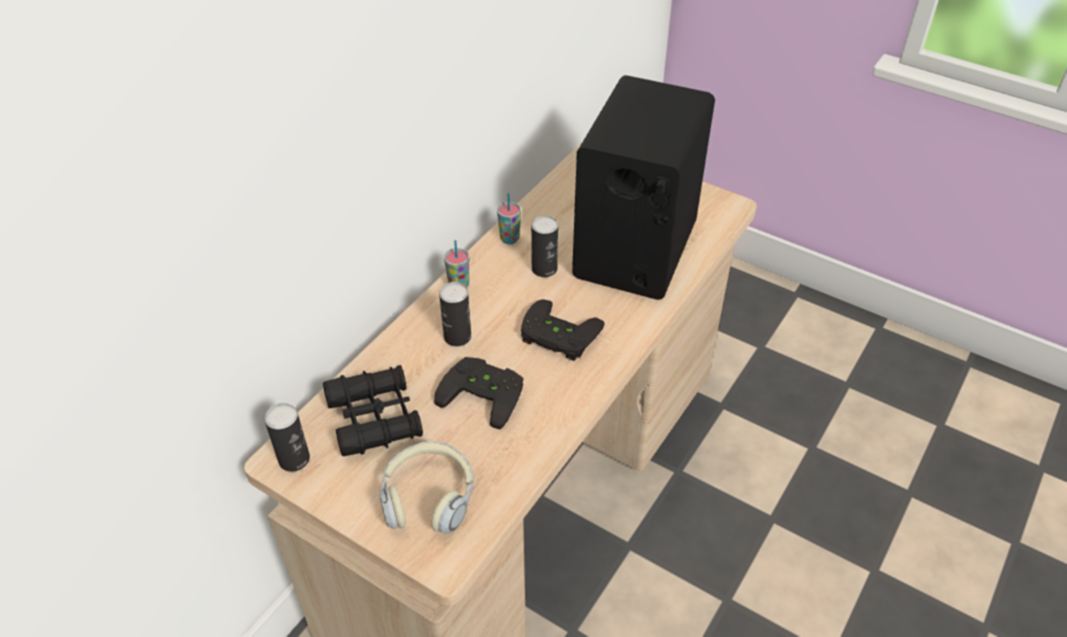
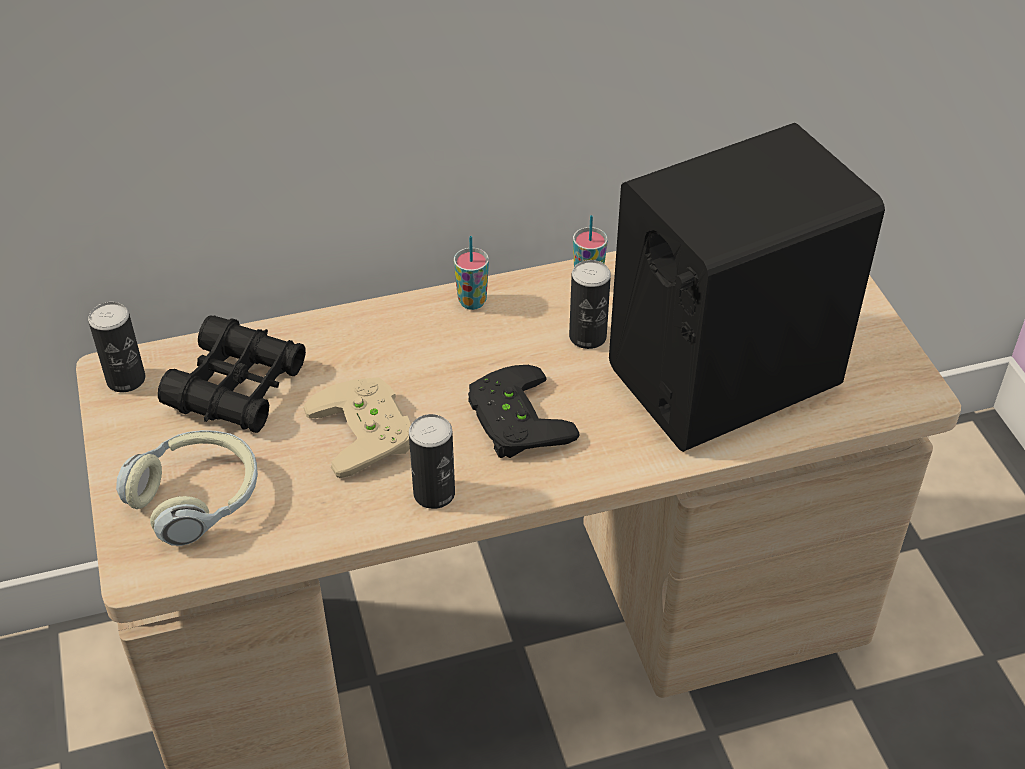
camera: 40 degrees right, 0 degrees up
black game controller [434,357,523,429] -> beige game controller [304,377,411,478]
can [439,282,471,346] -> can moved to [409,414,455,509]

